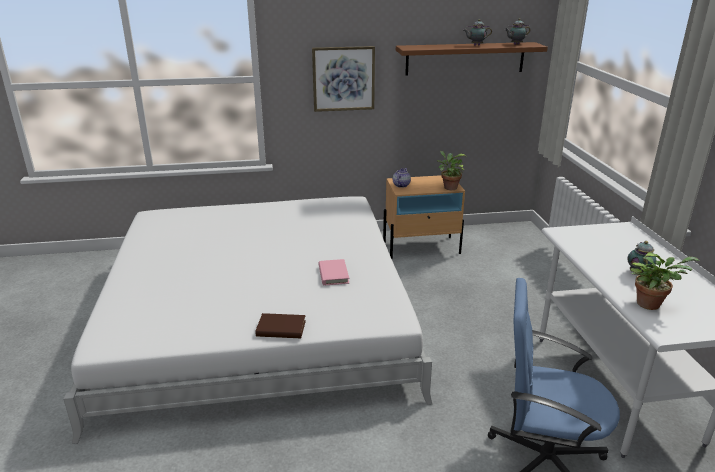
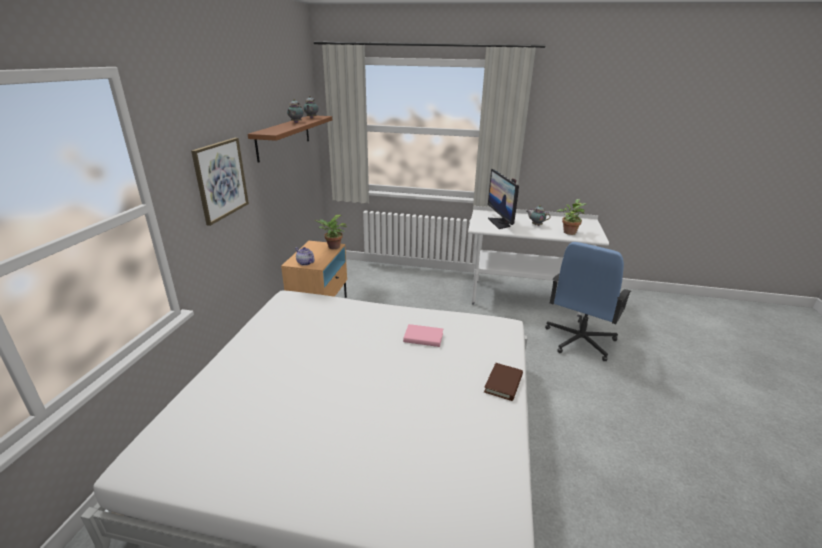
camera: 70 degrees left, 0 degrees up
none -> monitor [488,169,519,229]

